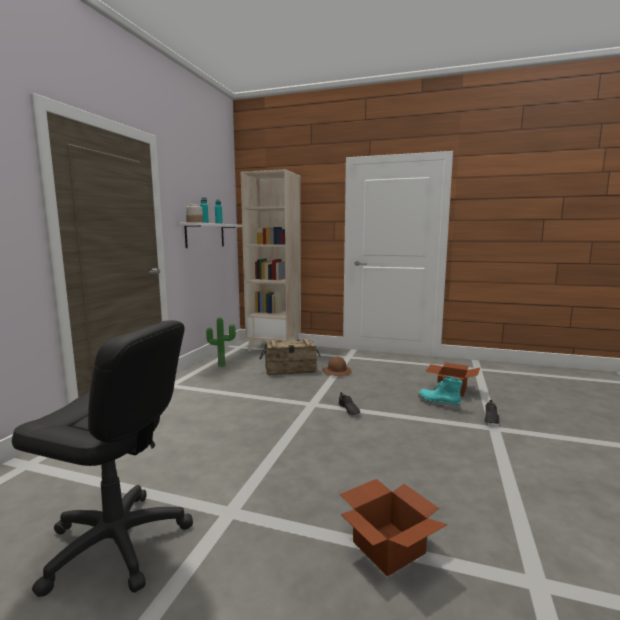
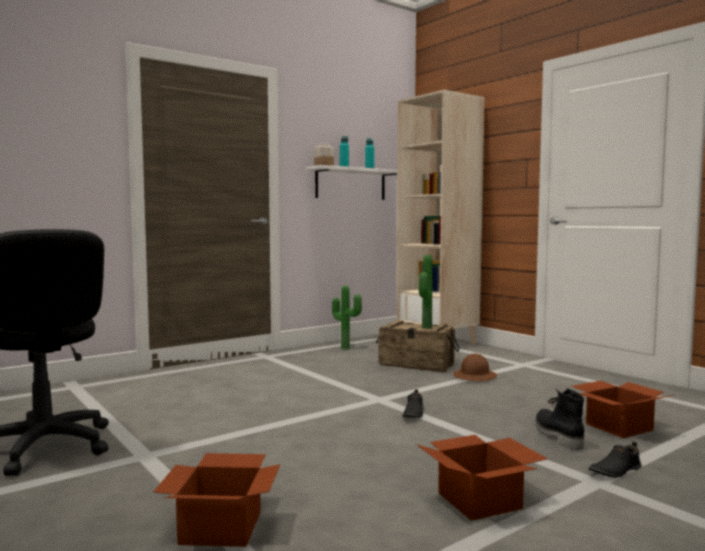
camera: 35 degrees right, 5 degrees down
turquoise boot [418,376,463,411] -> black boot [535,388,584,450]
none -> cardboard box [416,435,548,521]
none -> potted plant [418,255,433,329]

